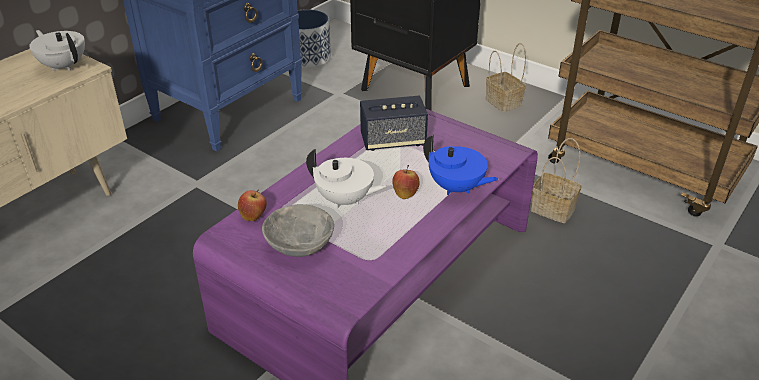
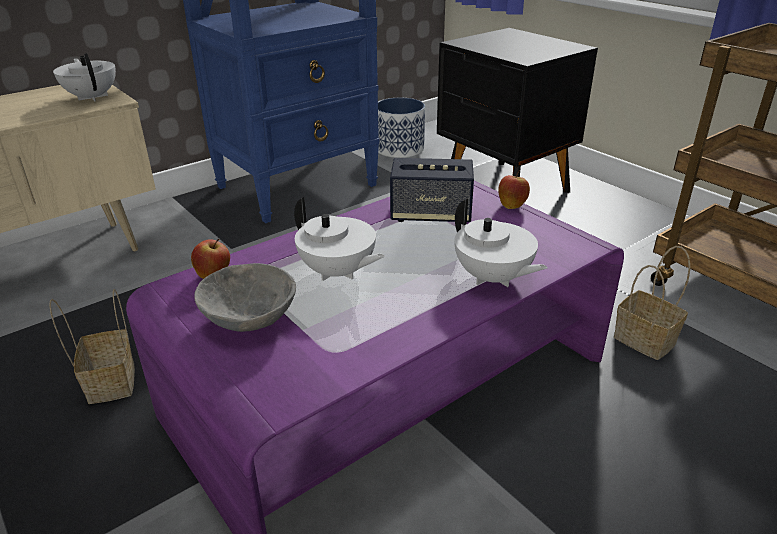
camera: 15 degrees right, 5 degrees down
apple [392,165,420,199] -> apple moved to [498,170,530,209]
blue teapot [423,134,499,195] -> white teapot [454,199,548,287]
basket [486,43,526,112] -> basket moved to [49,289,135,404]

